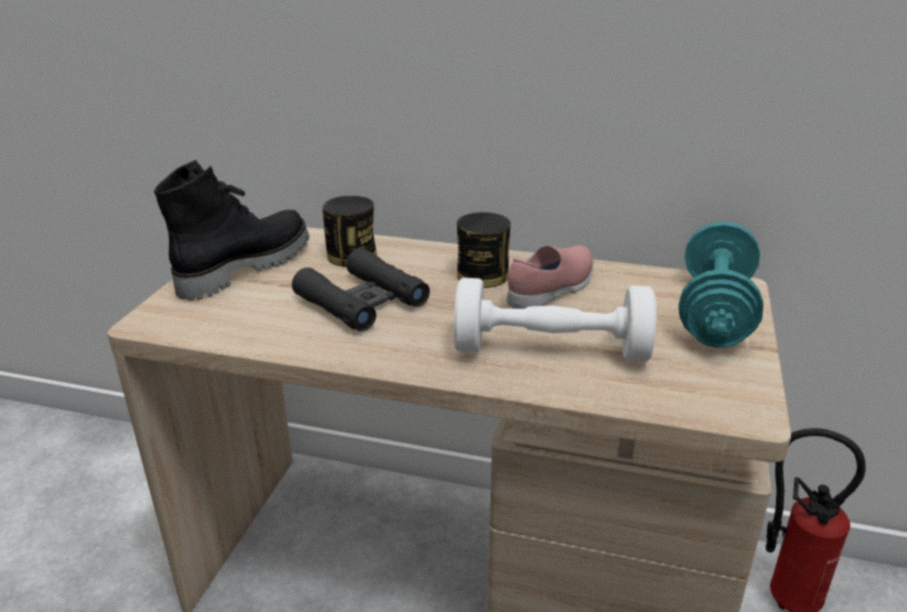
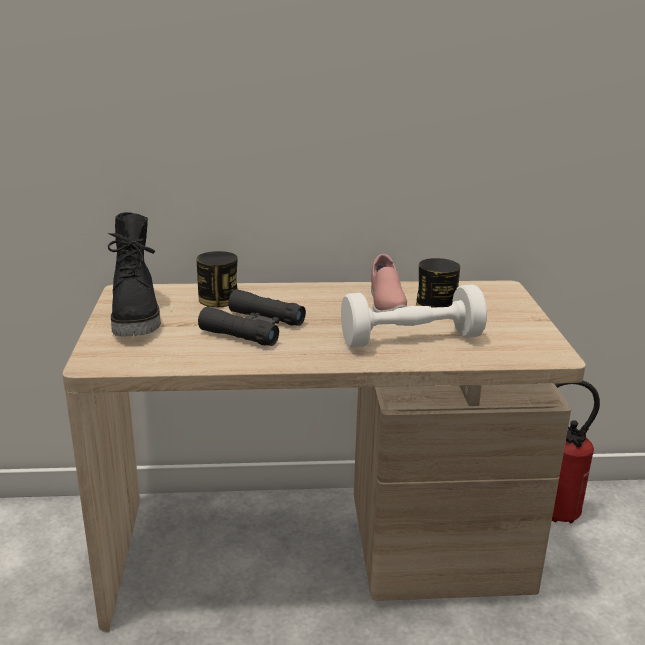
camera: 20 degrees left, 5 degrees down
black boot [154,160,309,301] -> black boot turned 150 degrees clockwise [108,212,161,337]
can [457,212,511,288] -> can moved to [416,258,460,308]
pink shoe [507,245,593,309] -> pink shoe turned 150 degrees clockwise [371,254,407,313]
turquoise dumbbell [678,222,763,348] -> none

